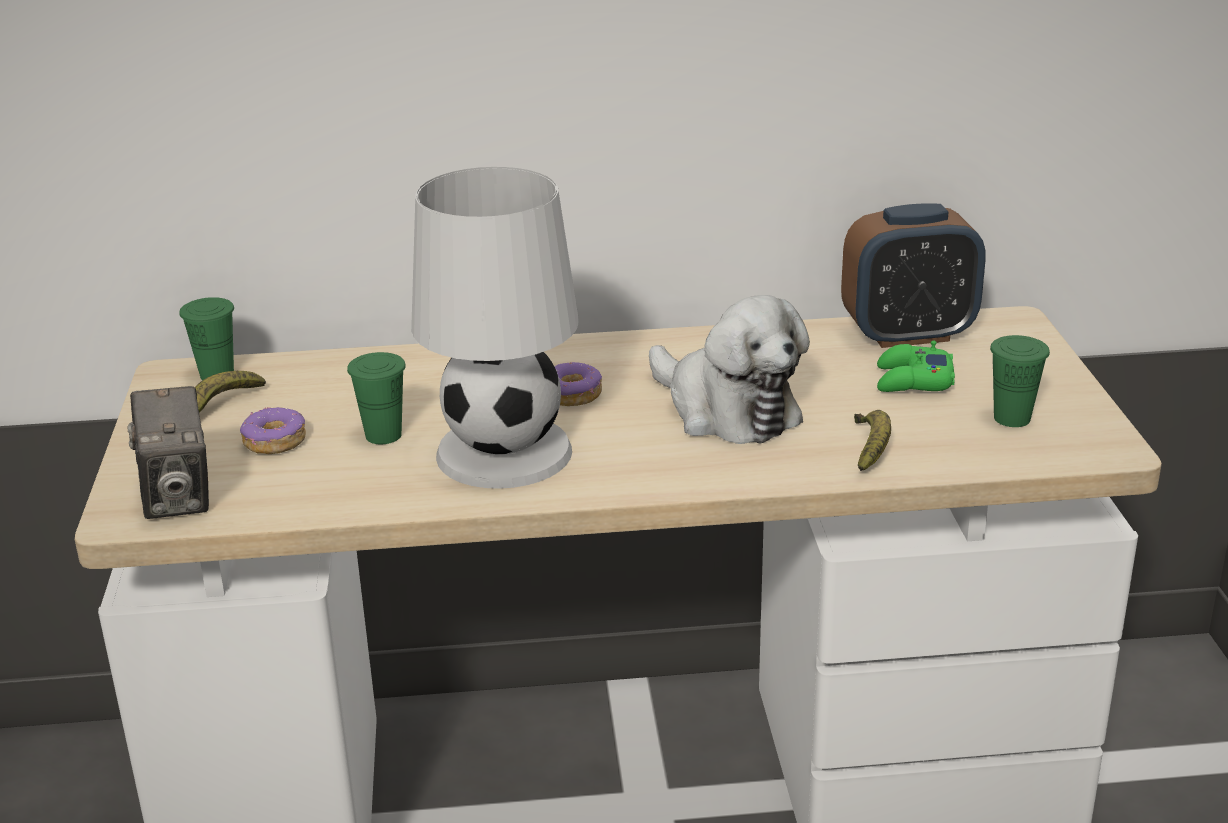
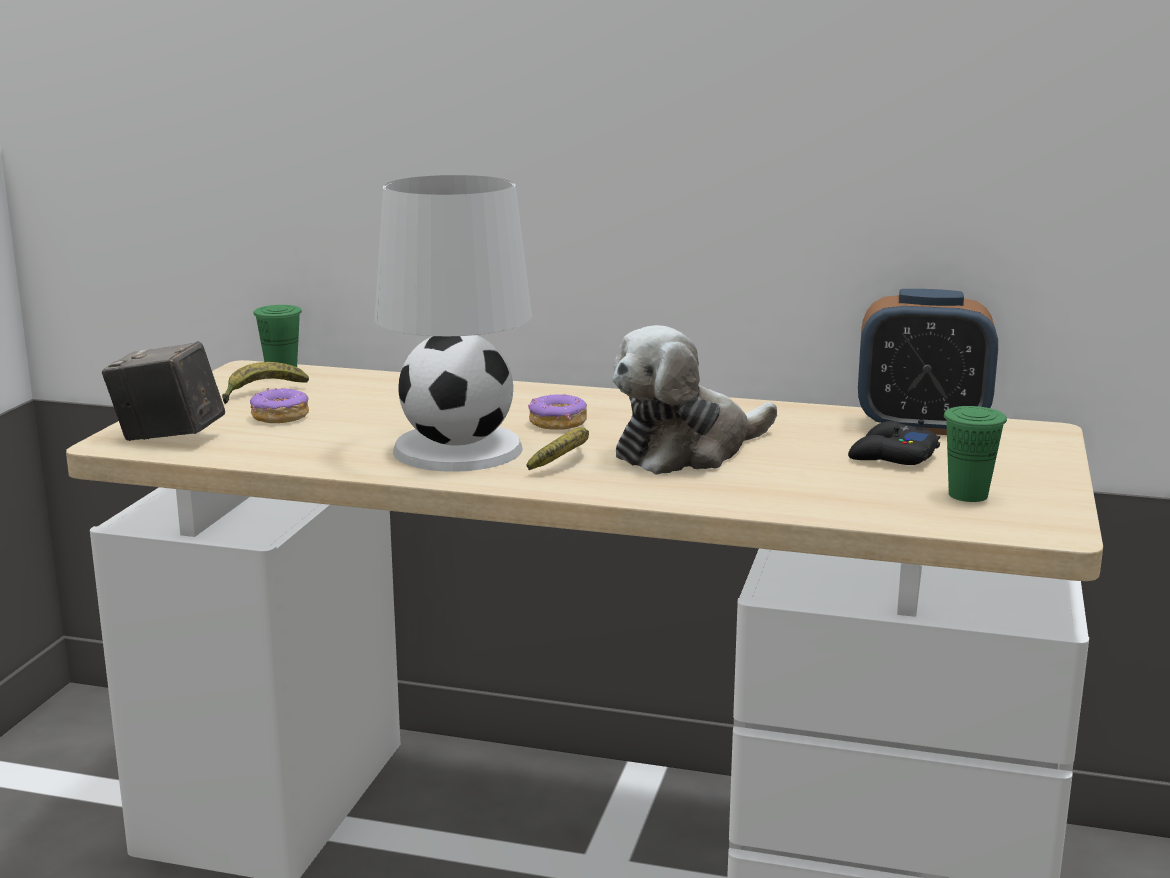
camera: 20 degrees right, 10 degrees down
camera [128,386,209,519] -> camera turned 105 degrees clockwise [102,341,225,441]
green cup [347,352,406,444] -> none
plush toy [649,295,810,444] -> plush toy turned 75 degrees clockwise [613,325,777,475]
banana [854,410,891,471] -> banana moved to [526,427,589,470]
green game controller [877,340,955,392] -> black game controller [848,420,940,465]

